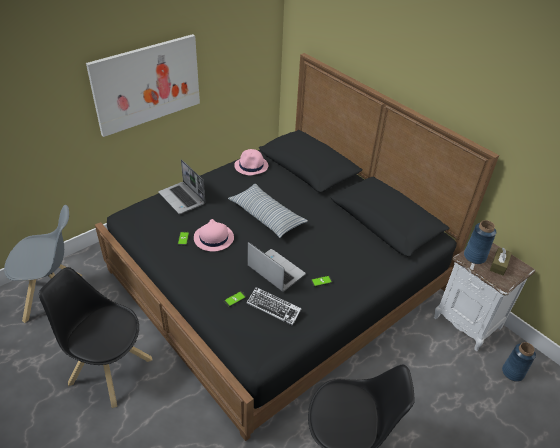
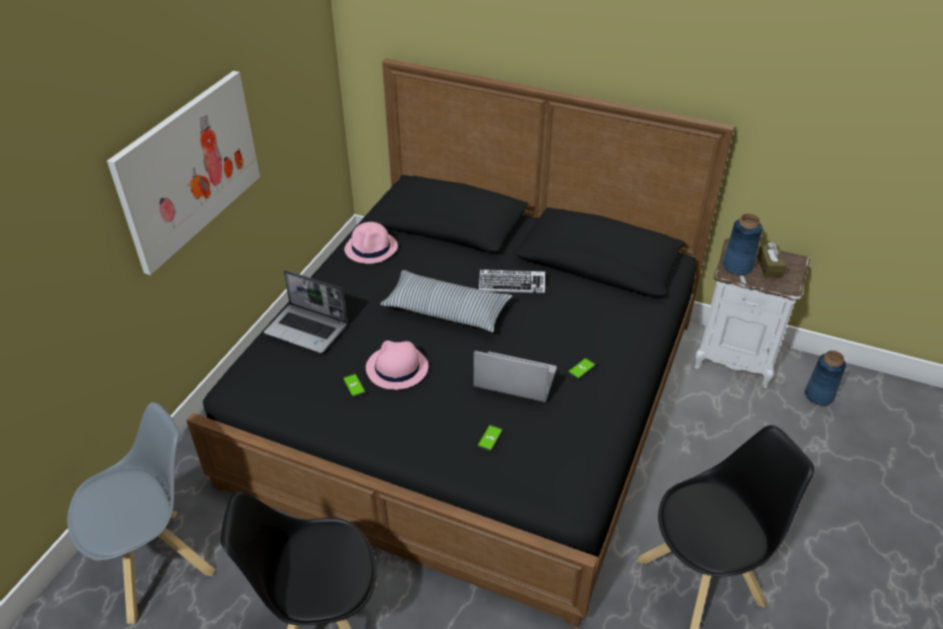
camera: 25 degrees left, 0 degrees up
keyboard [247,287,302,326] -> keyboard moved to [479,269,545,293]

